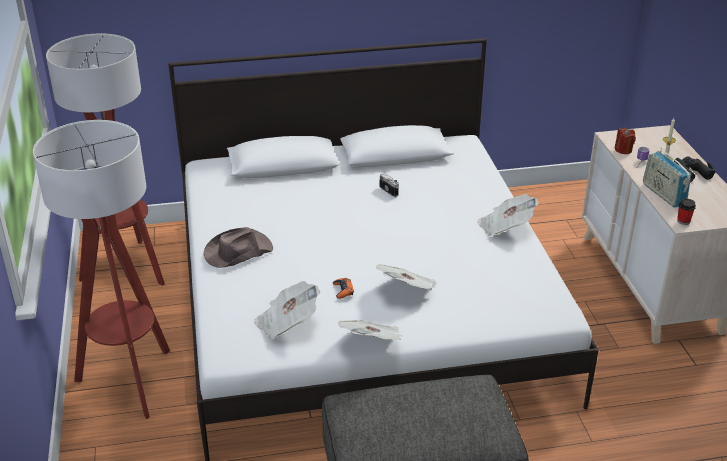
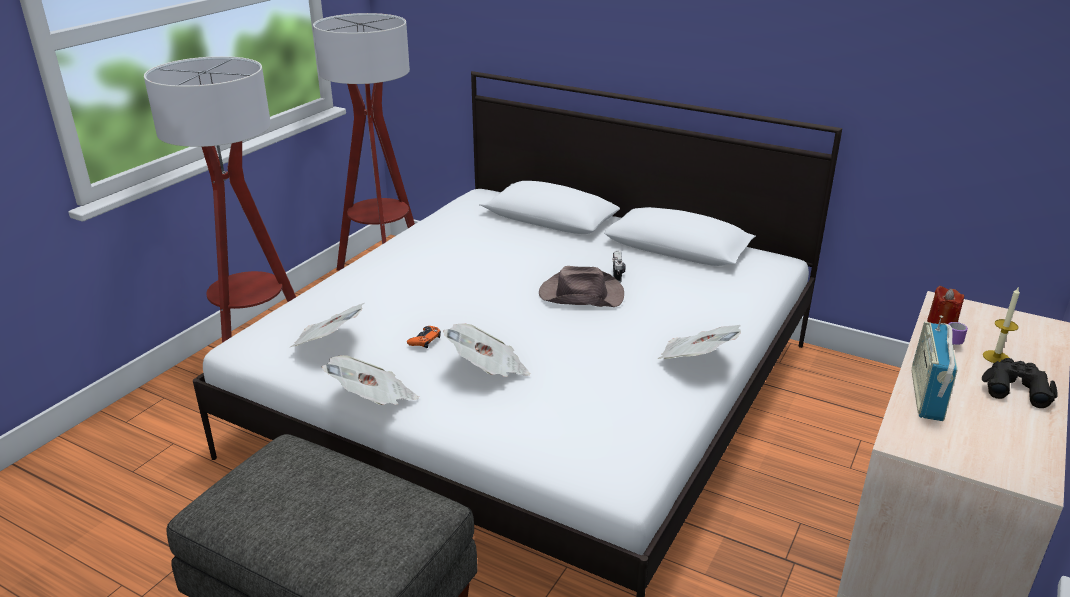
camera: 40 degrees right, 5 degrees down
brown hat [204,227,273,268] -> brown hat moved to [539,266,624,307]
cup [677,199,696,225] -> none

